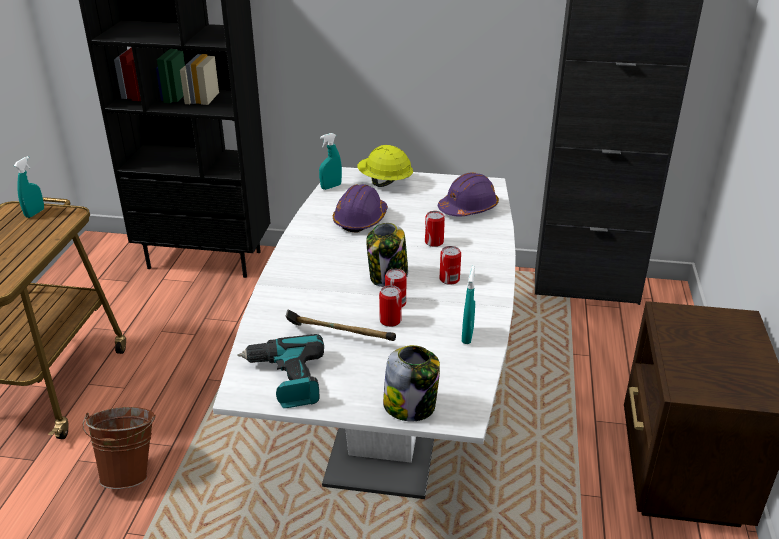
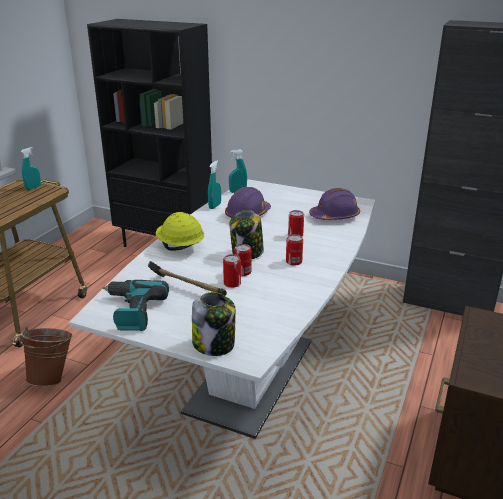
camera: 15 degrees right, 5 degrees down
yellow hard hat [357,145,413,187] -> yellow hard hat moved to [156,212,204,251]
turquoise spray bottle [462,266,475,344] -> turquoise spray bottle moved to [208,160,221,209]

